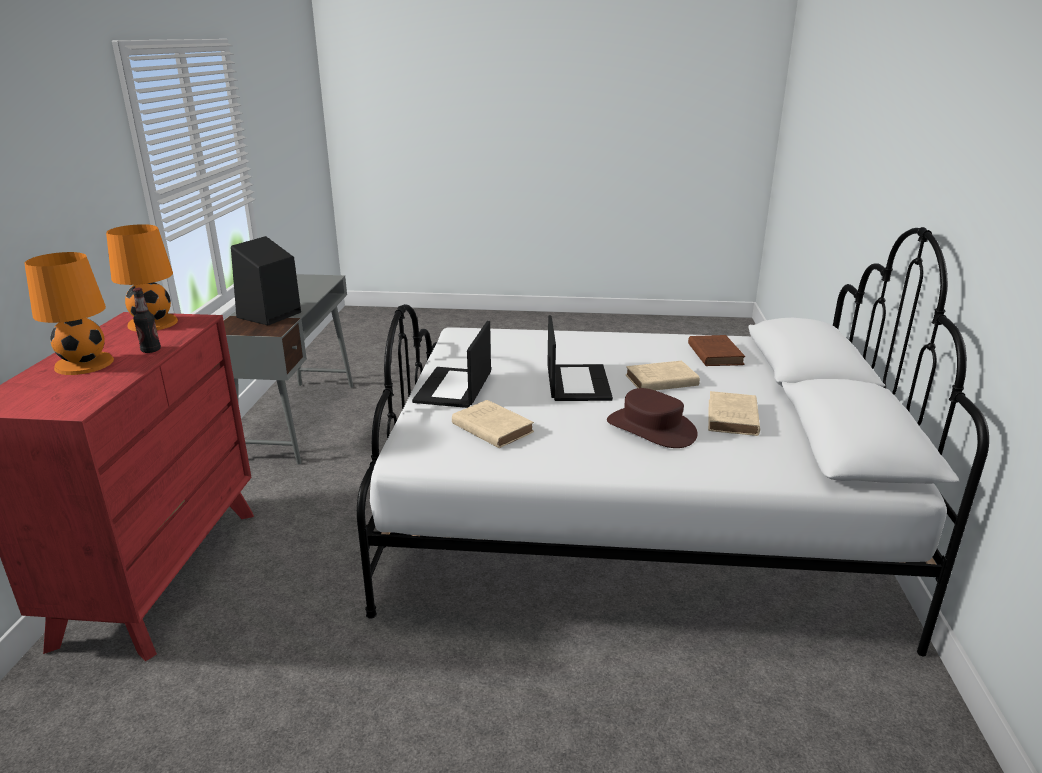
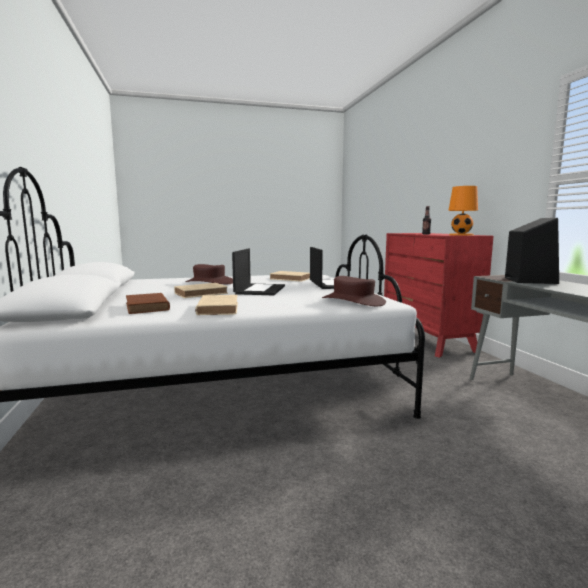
camera: 160 degrees right, 15 degrees down
orange table lamp [25,252,114,375] -> none
laptop [547,315,613,401] -> laptop turned 150 degrees counterclockwise [232,248,285,295]
beige book [708,391,760,436] -> beige book moved to [195,295,238,315]
none -> brown hat [322,276,386,306]

